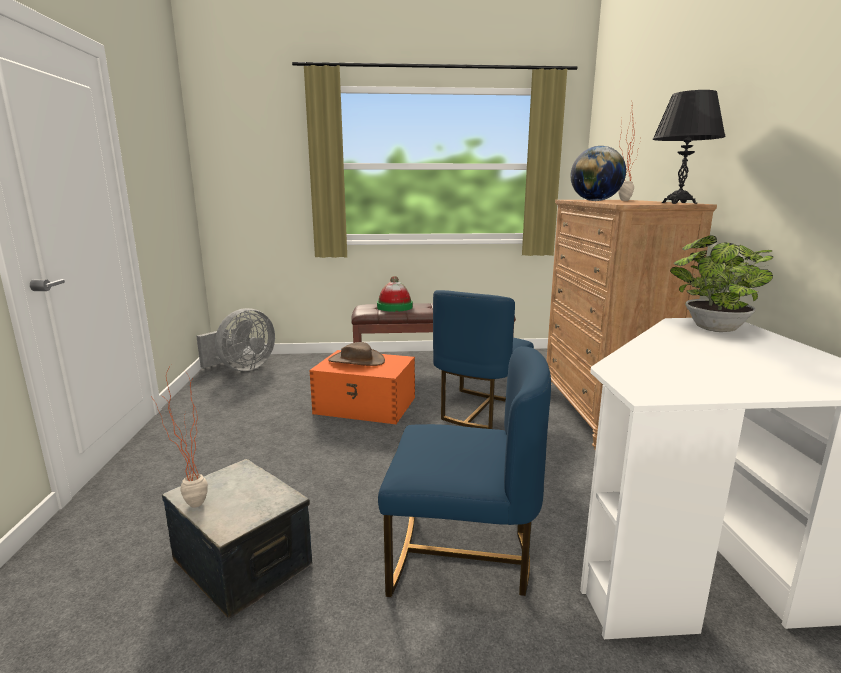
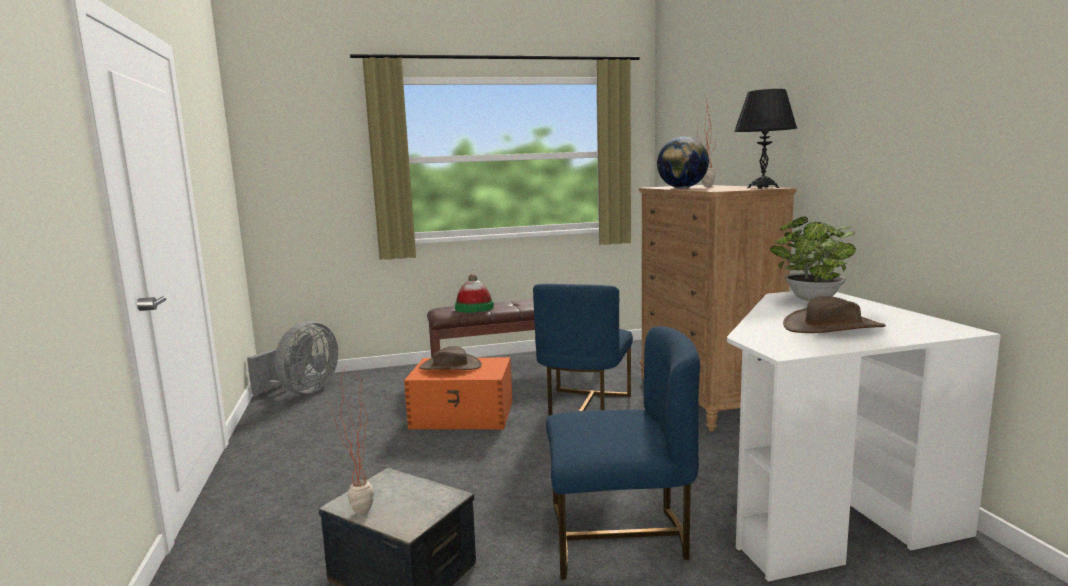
camera: 10 degrees left, 5 degrees down
none -> brown hat [783,296,886,333]

